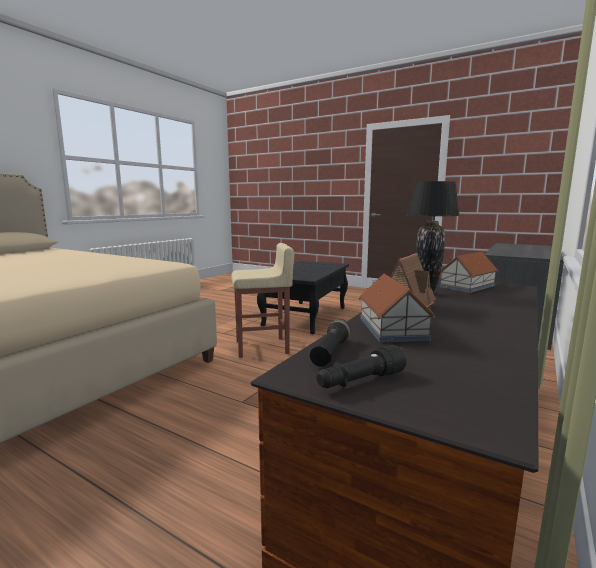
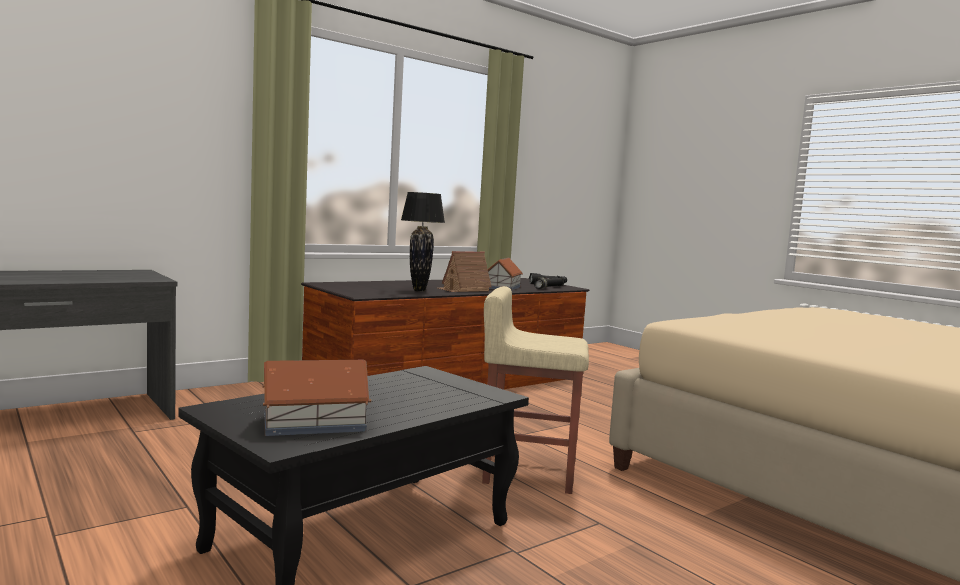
camera: 160 degrees left, 5 degrees down
toy house [440,252,498,293] -> toy house moved to [263,360,371,436]

